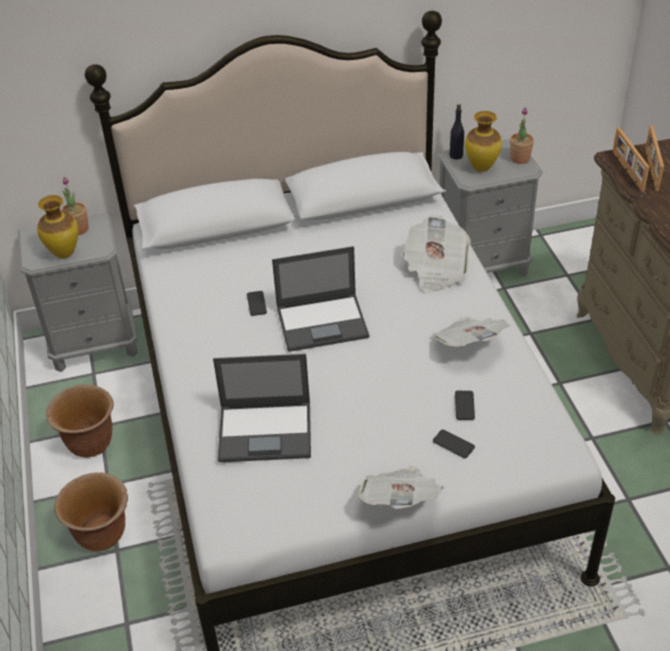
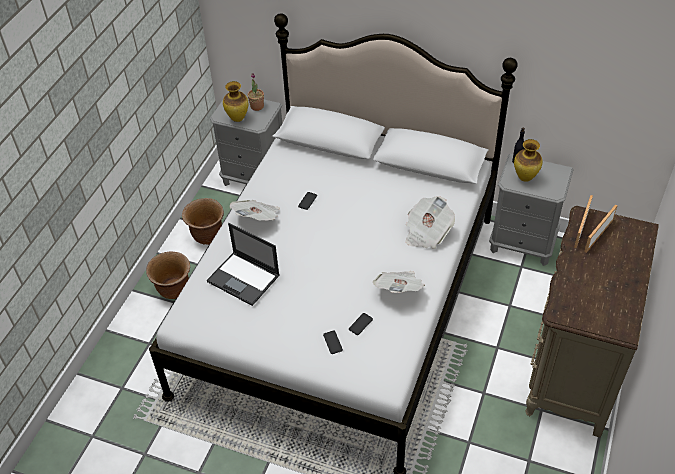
camera: 35 degrees right, 5 degrees up
laptop [272,246,369,352] -> none
newspaper [358,466,444,509] -> newspaper moved to [230,200,280,221]
potted plant [510,107,534,164] -> none

